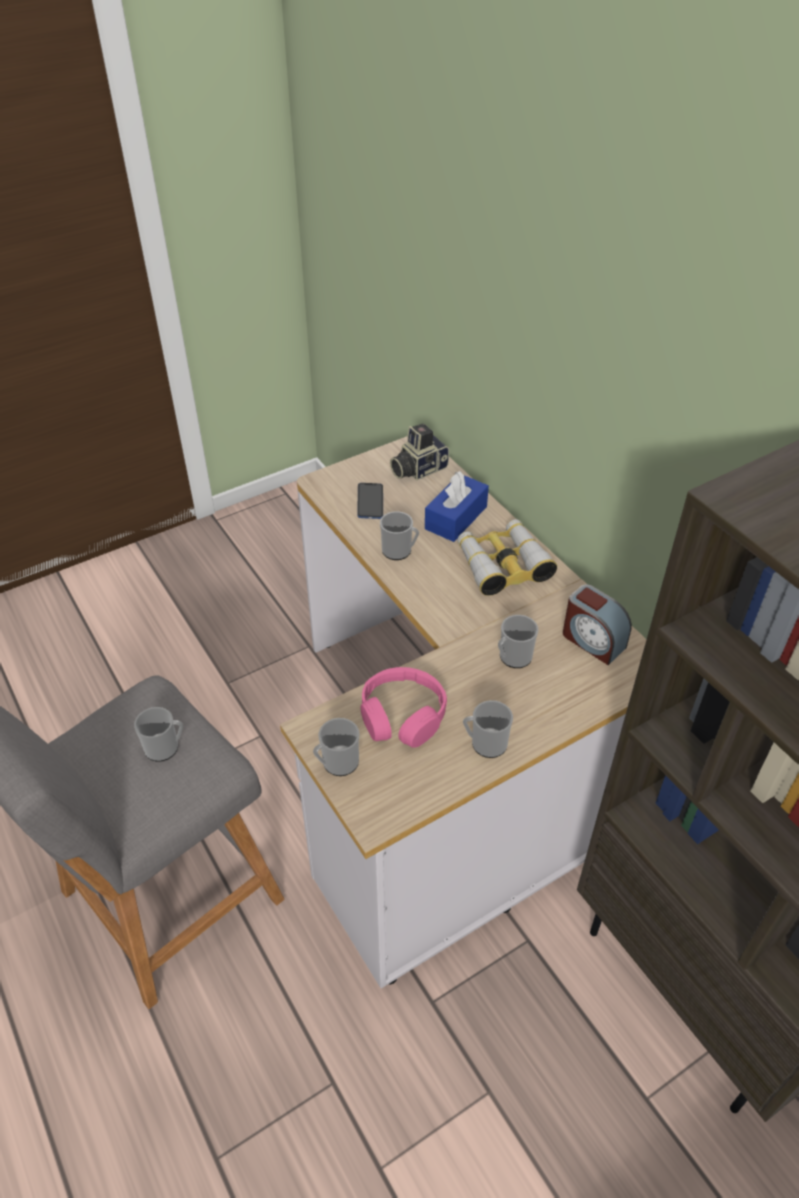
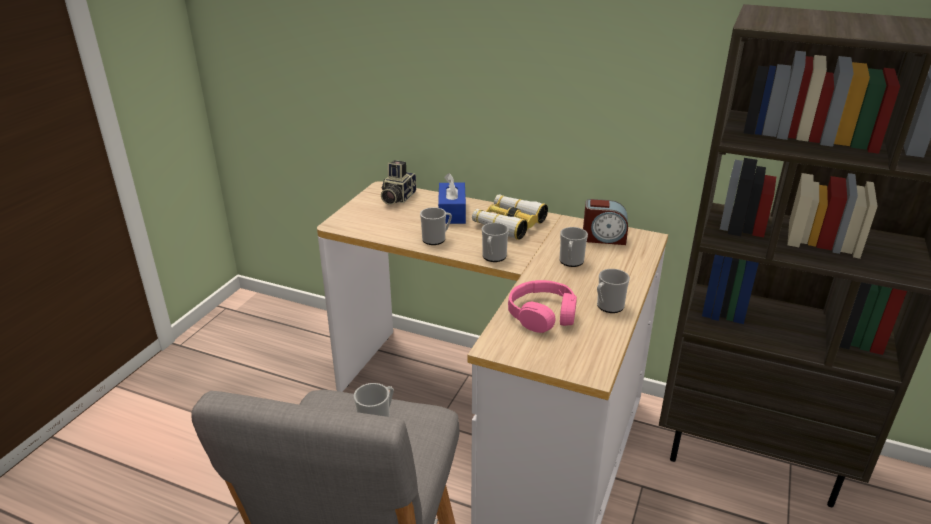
camera: 35 degrees left, 15 degrees down
mug [313,718,360,776] -> mug moved to [482,223,509,262]
phone [357,483,383,519] -> none

